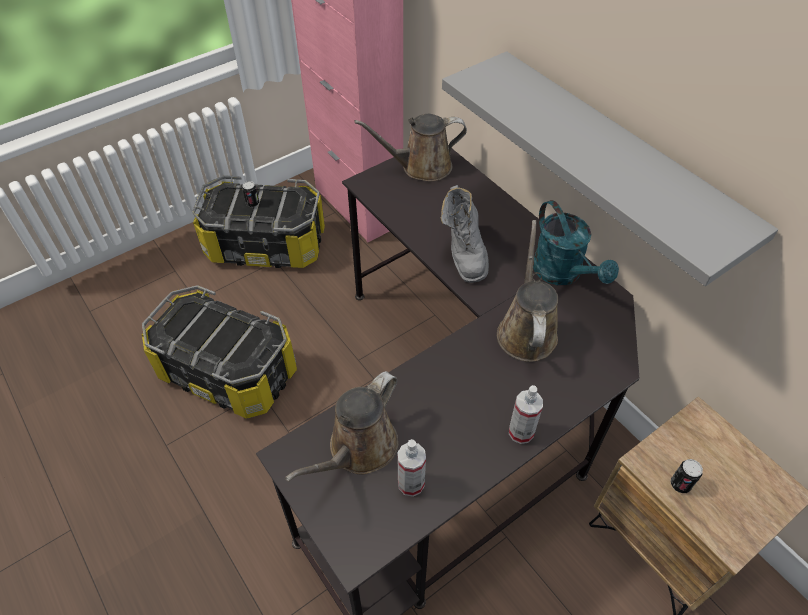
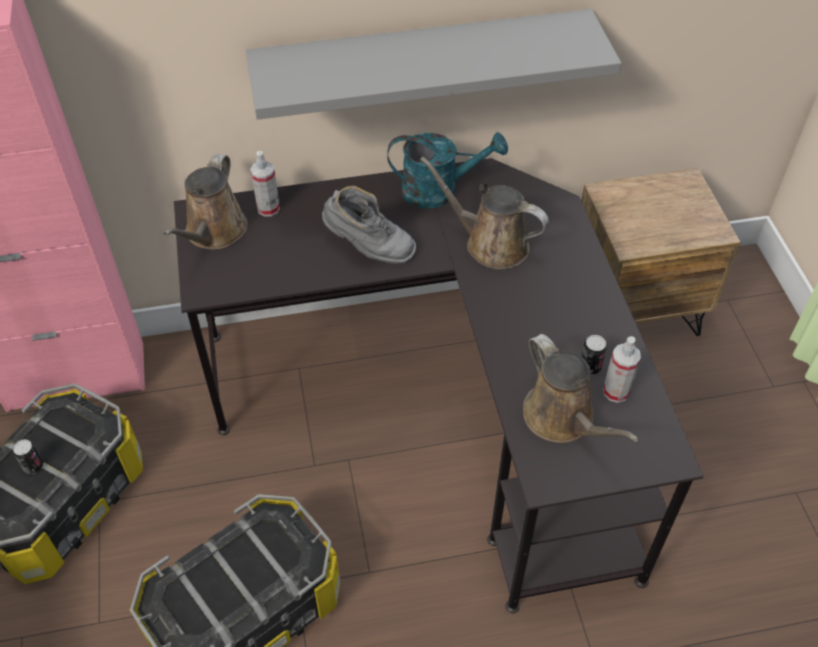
camera: 65 degrees left, 0 degrees up
spray bottle [509,385,543,444] -> spray bottle moved to [250,151,280,217]
can [671,459,703,493] -> can moved to [581,335,607,375]

